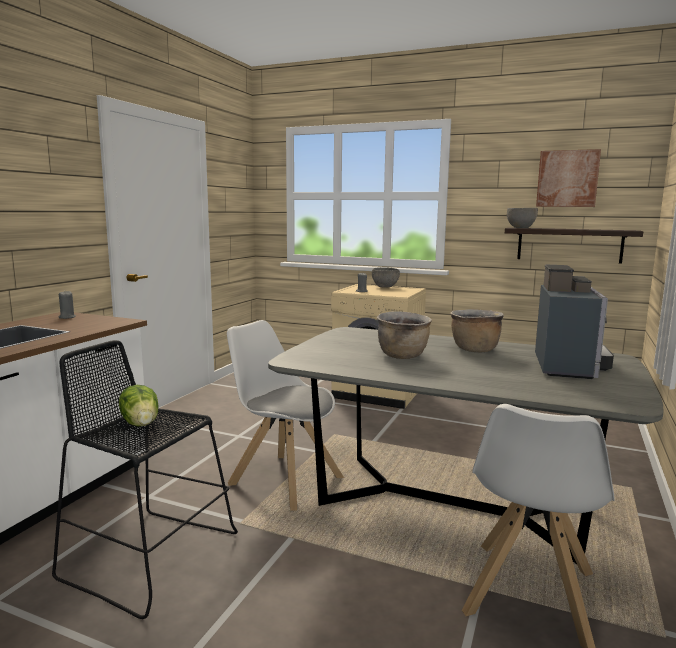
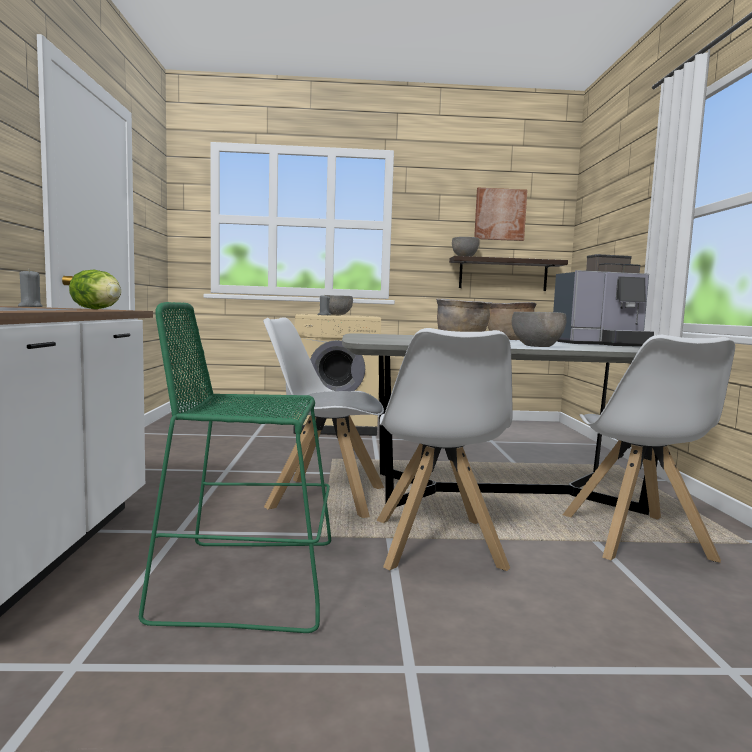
camera: 25 degrees left, 5 degrees down
black stool [52,340,238,619] -> green stool [139,302,331,633]
lettuce [119,385,158,426] -> lettuce moved to [69,270,121,309]
coffee machine [535,265,614,379] -> coffee machine turned 90 degrees clockwise [553,254,654,347]
none -> chair [376,328,513,571]
none -> grey bowl [512,312,567,347]

